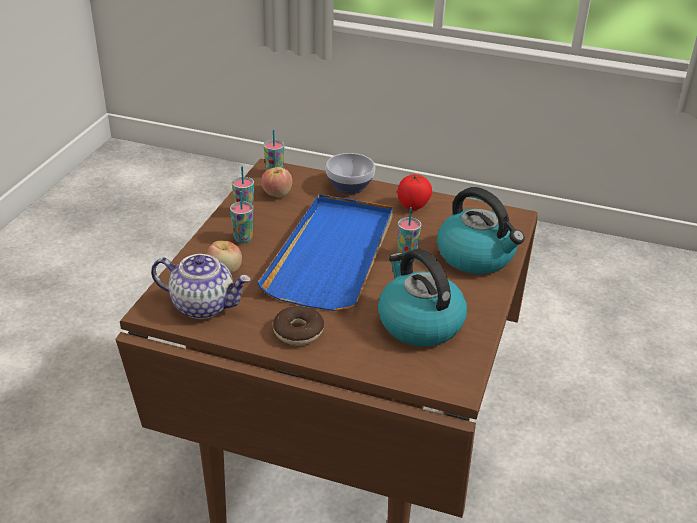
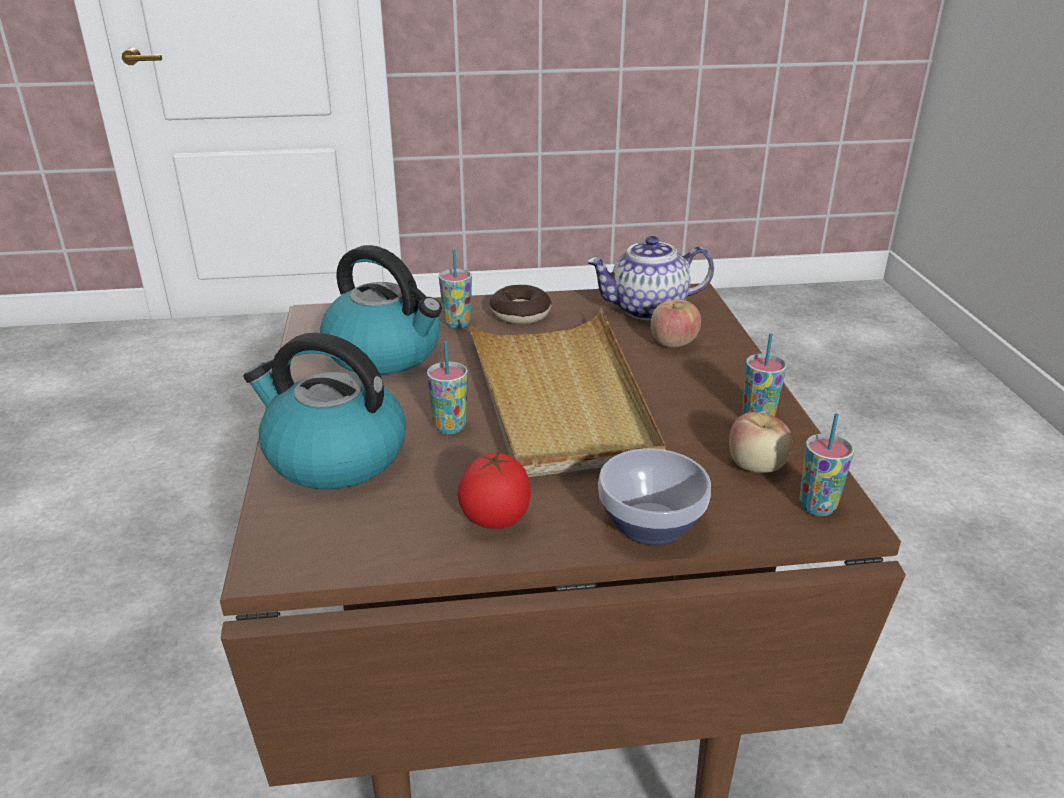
camera: 155 degrees right, 5 degrees down
cup [230,191,253,243] -> cup moved to [439,249,472,329]
blue tray [257,194,393,311] -> beige tray [466,309,666,477]

